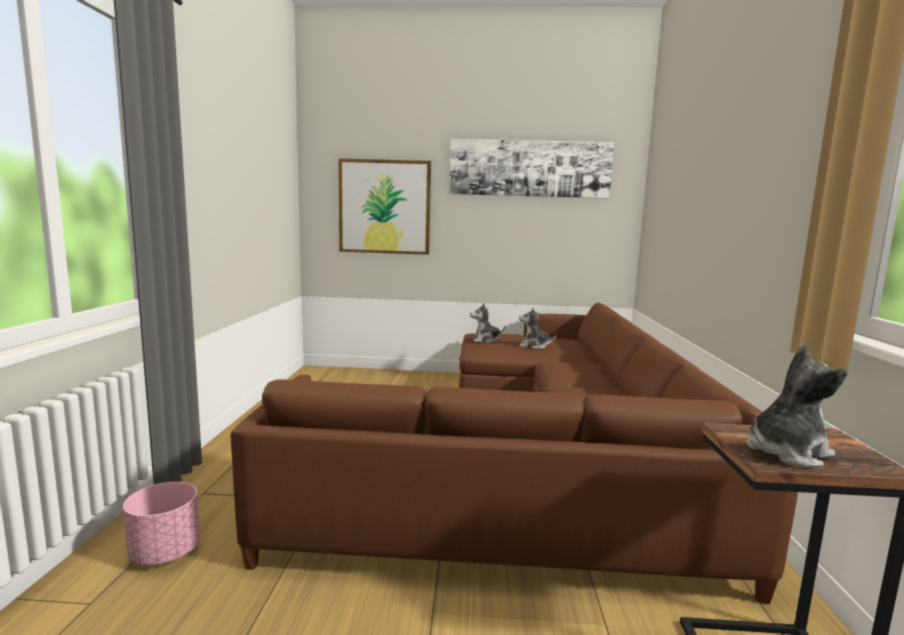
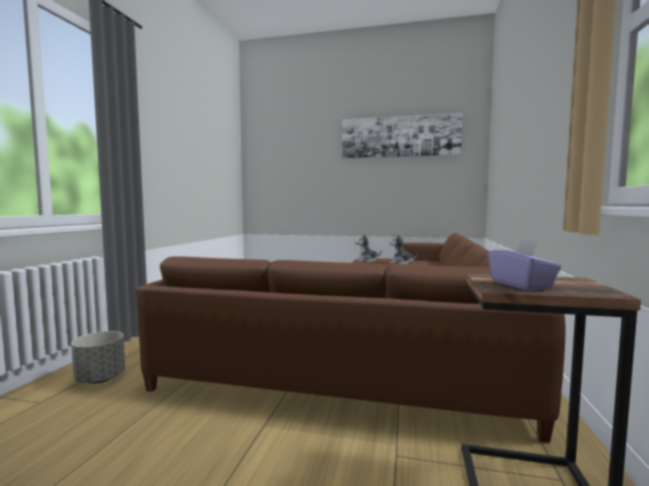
camera: 10 degrees right, 5 degrees down
pink planter [123,482,200,565] -> grey planter [71,331,125,384]
picture [338,159,431,255] -> none
plush toy [747,344,847,467] -> purple tissue box [488,239,562,291]

